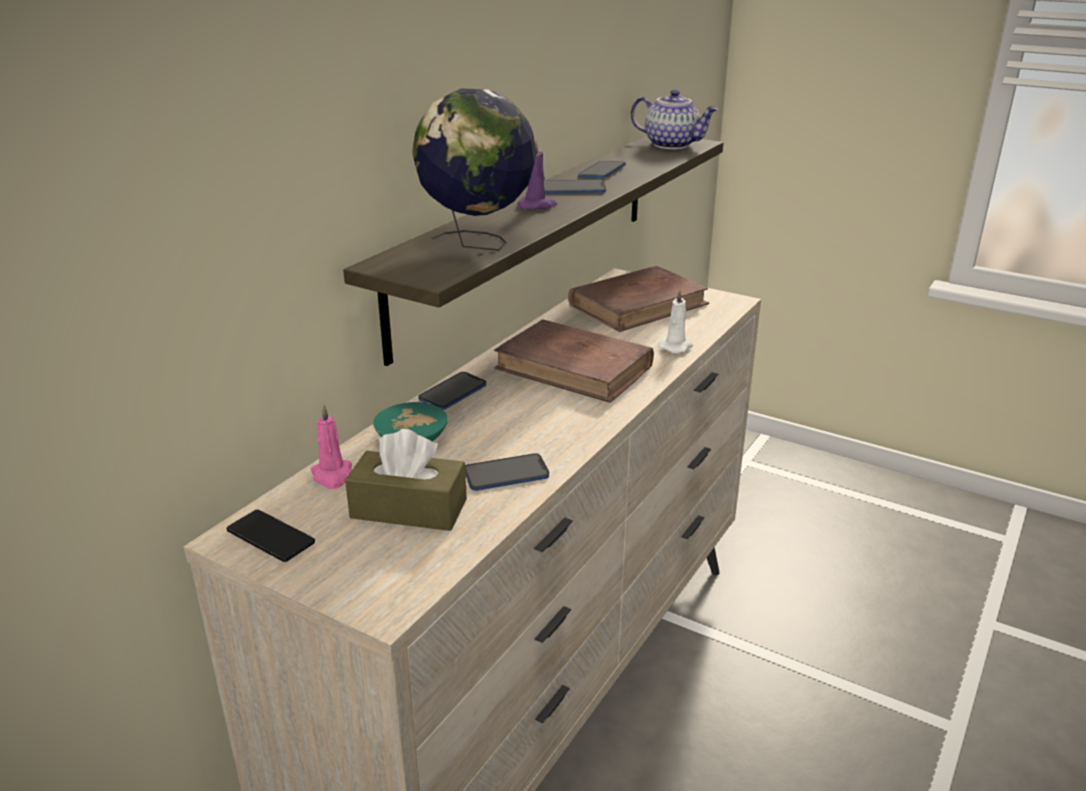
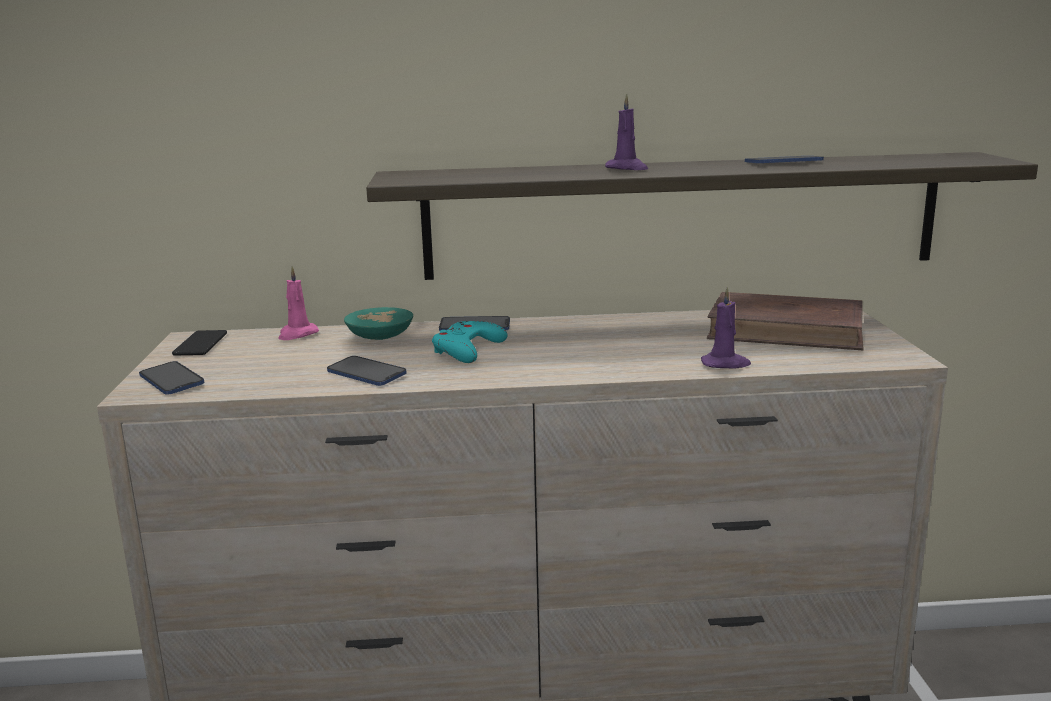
camera: 55 degrees right, 10 degrees down
brown tissue box [345,429,467,531] -> none
globe [412,89,537,251] -> none
brown book [494,319,654,403] -> none
phone [544,179,606,194] -> phone moved to [139,361,204,395]
teapot [631,89,719,149] -> none
white candle [658,289,693,353] -> purple candle [701,287,751,369]
none -> turquoise game controller [432,321,508,363]

